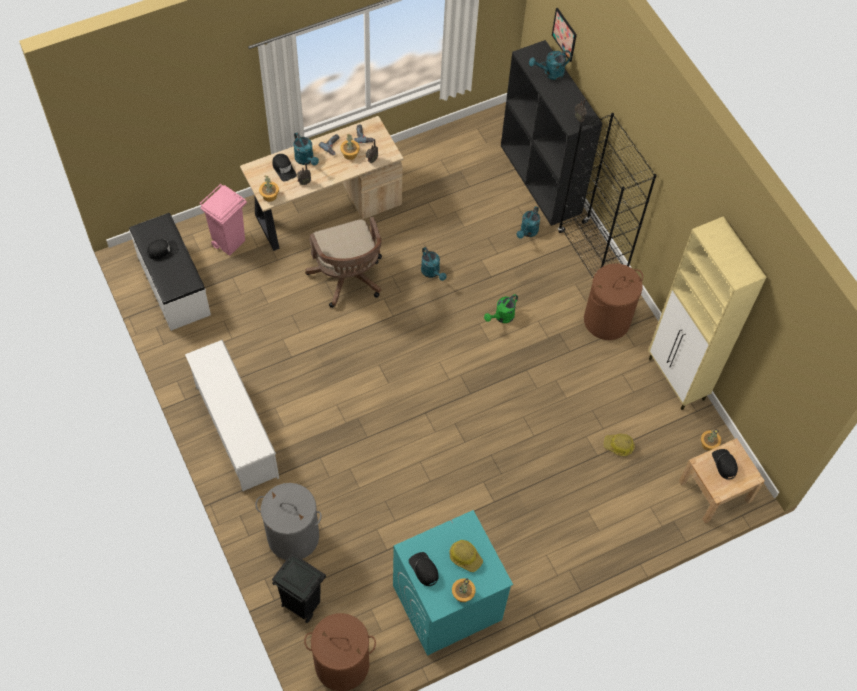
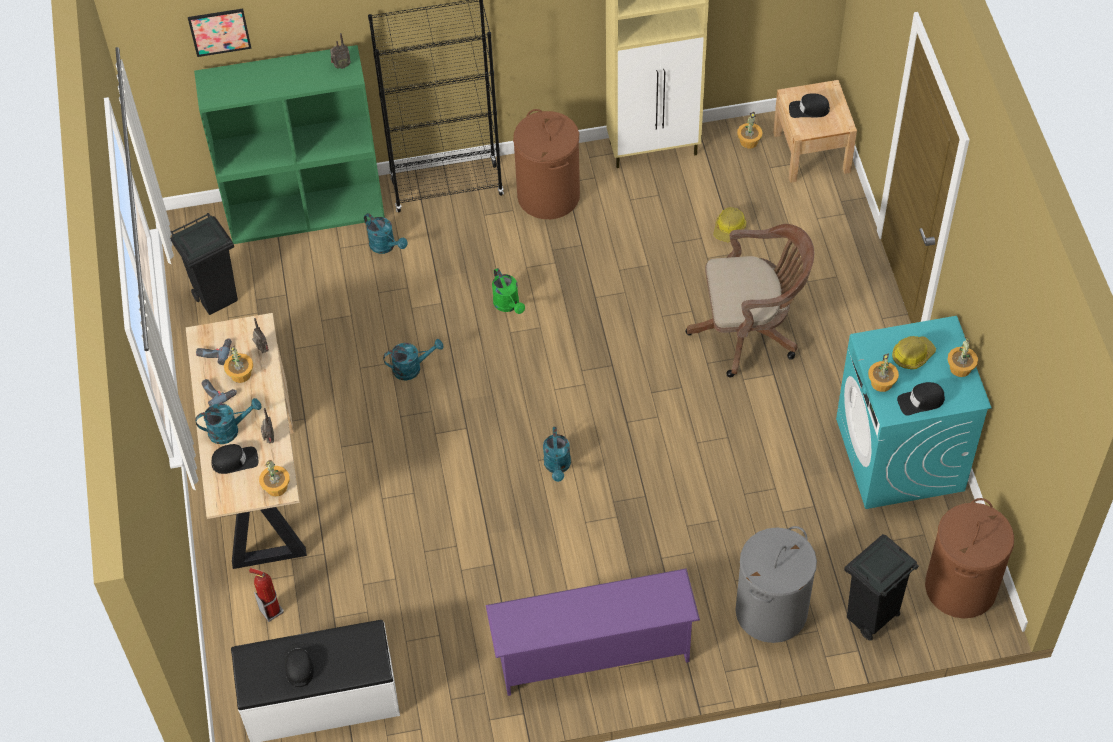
camera: 70 degrees left, 5 degrees down
white shoe rack [185,340,279,491] -> purple shoe rack [486,568,700,696]
pink trash can [200,184,247,256] -> fire extinguisher [249,568,284,622]
brown office chair [305,217,382,308] -> brown office chair moved to [686,224,814,378]
black bookcase [501,40,603,226] -> green bookcase [194,45,385,244]
turquoise watering can [529,50,571,80] -> turquoise watering can moved to [543,427,571,482]
none -> black trash can [170,213,238,315]
none -> potted plant [868,353,899,392]

